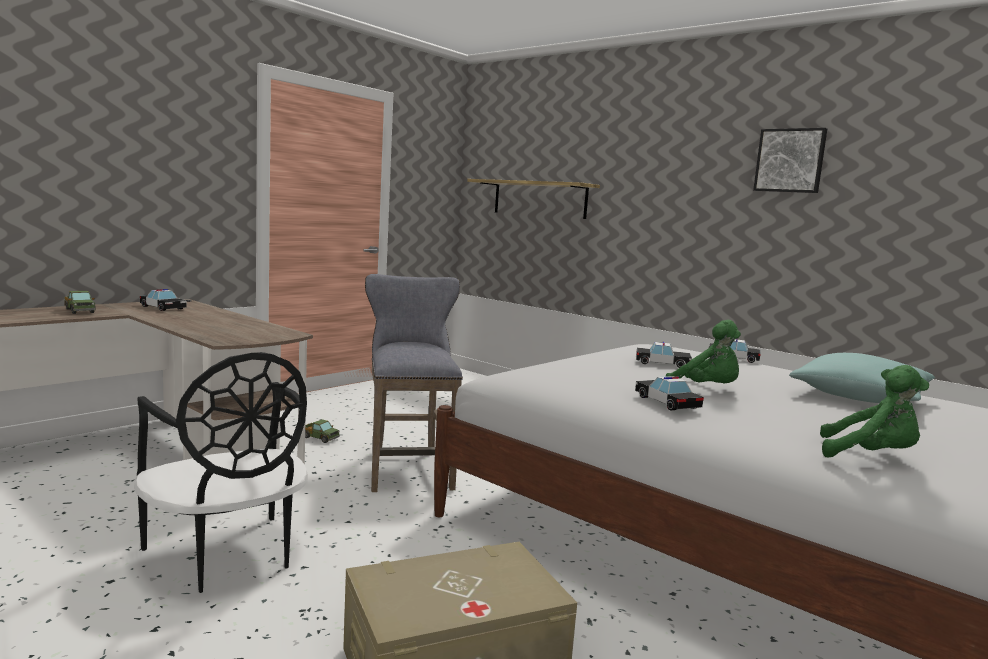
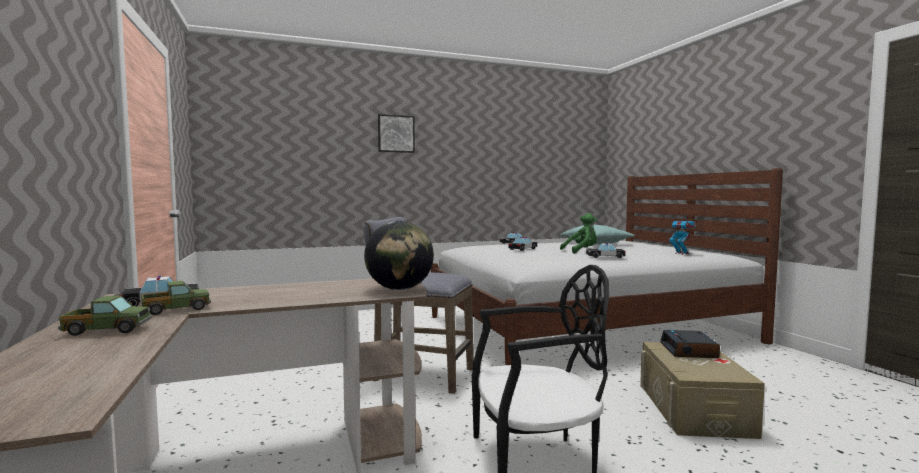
camera: 60 degrees left, 5 degrees down
toy truck [305,419,340,443] -> toy truck moved to [140,281,211,315]
shelf [467,179,600,219] -> none
picture [753,128,827,193] -> picture moved to [378,114,415,153]
green plush toy [820,365,929,458] -> toy robot [669,215,696,255]
none -> globe [364,221,434,290]
none -> alarm clock [660,330,720,358]

